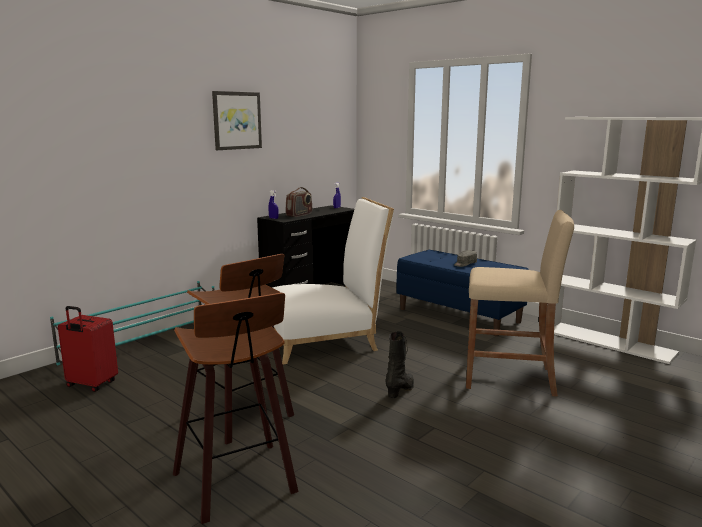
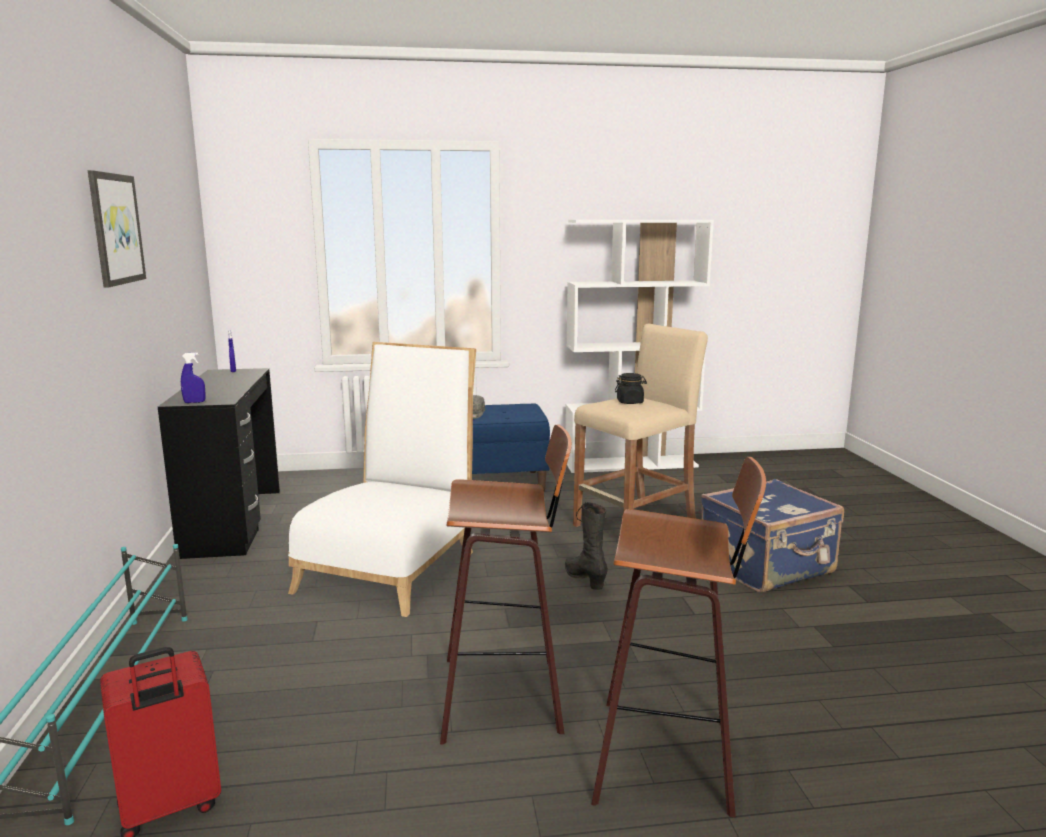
camera: 50 degrees left, 0 degrees up
radio [286,187,312,217] -> none
none -> black jar [615,373,647,404]
none -> blue suitcase [701,479,844,592]

